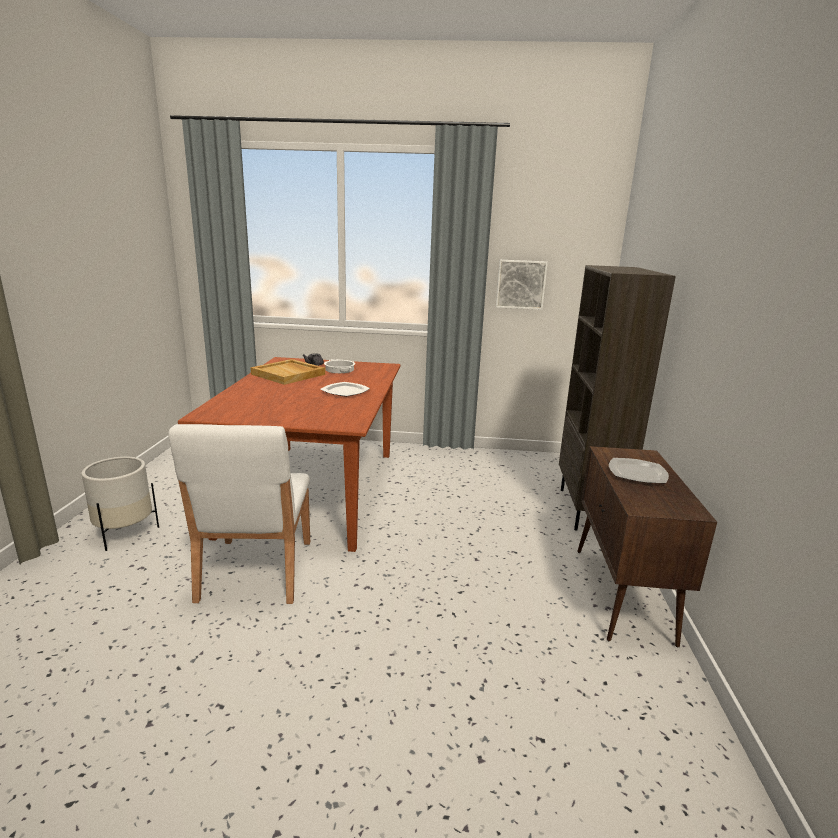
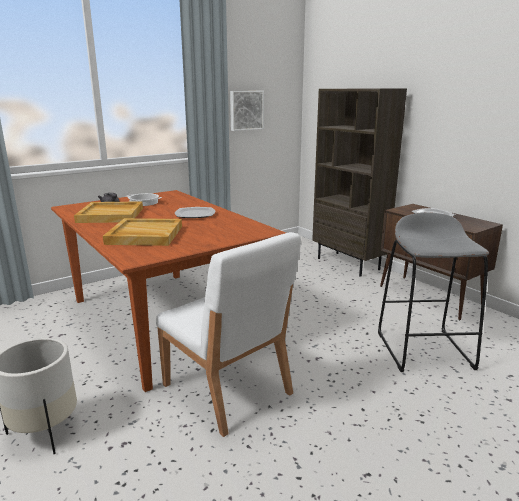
camera: 40 degrees left, 0 degrees up
none -> beige tray [103,218,182,246]
none -> grey stool [378,212,489,372]

